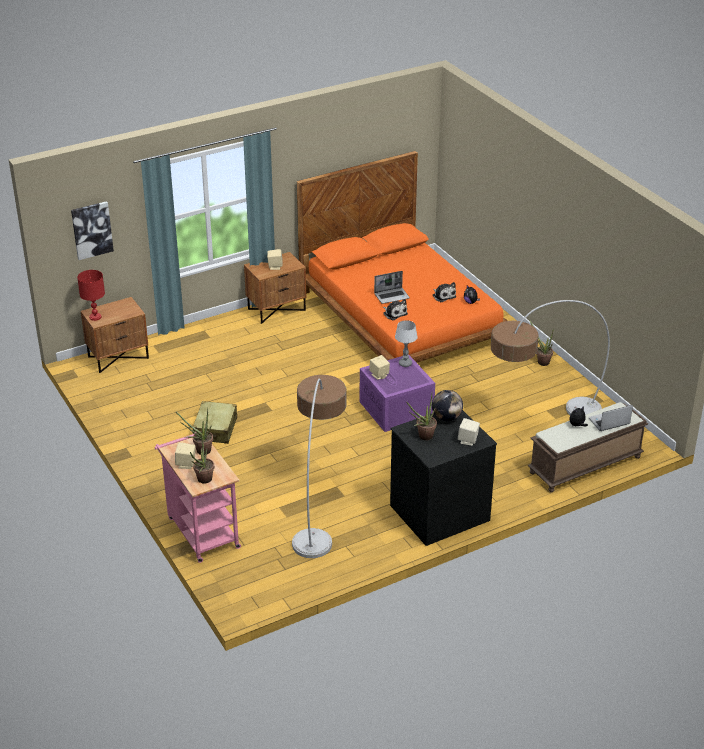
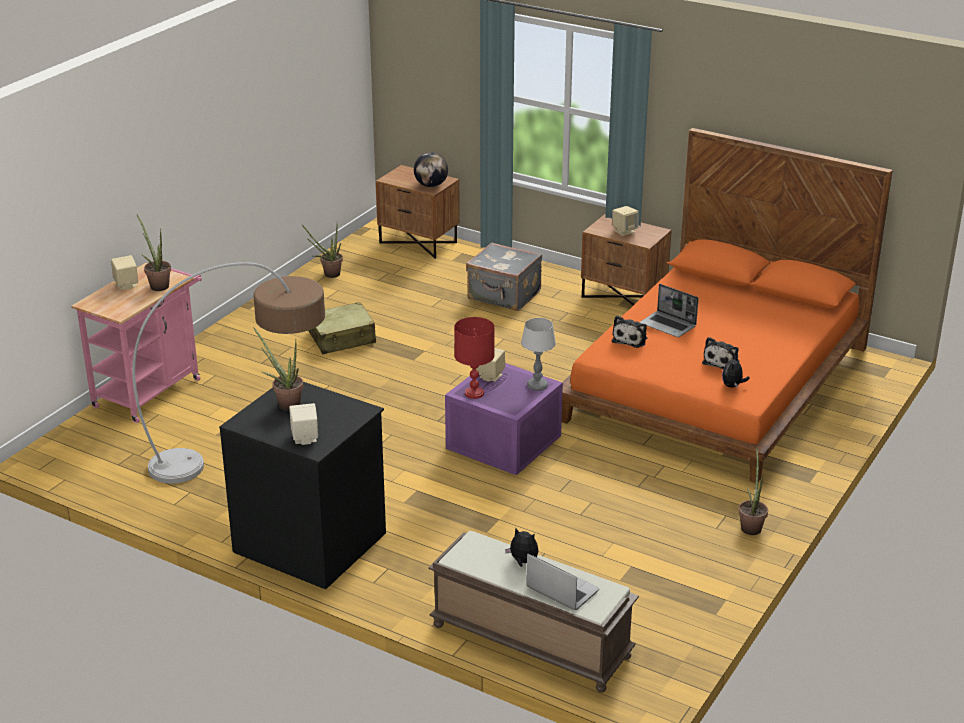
camera: 60 degrees right, 5 degrees down
picture [71,201,114,260] -> none
red table lamp [77,270,105,321] -> red table lamp moved to [454,317,494,399]
potted plant [190,435,214,484] -> potted plant moved to [302,224,343,278]
globe [432,390,463,421] -> globe moved to [414,152,448,187]
floor lamp [491,300,610,415] -> none
none -> grey suitcase [466,242,542,311]

